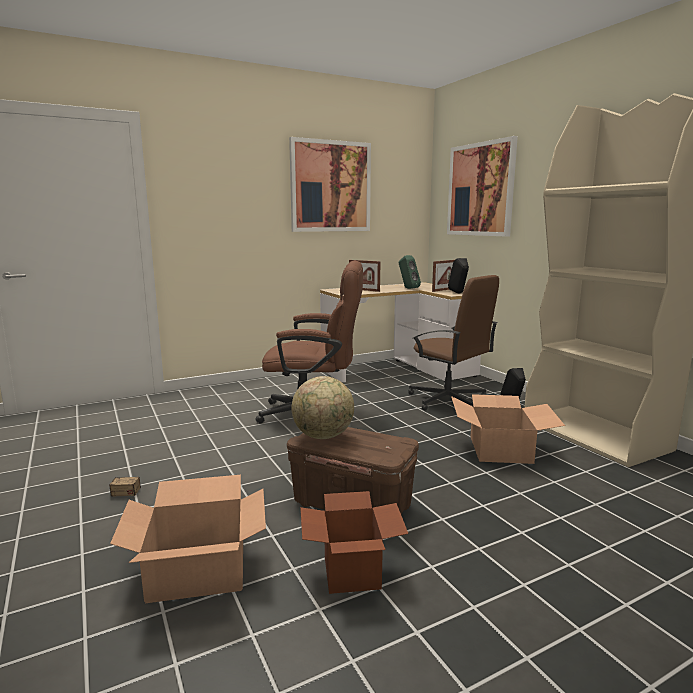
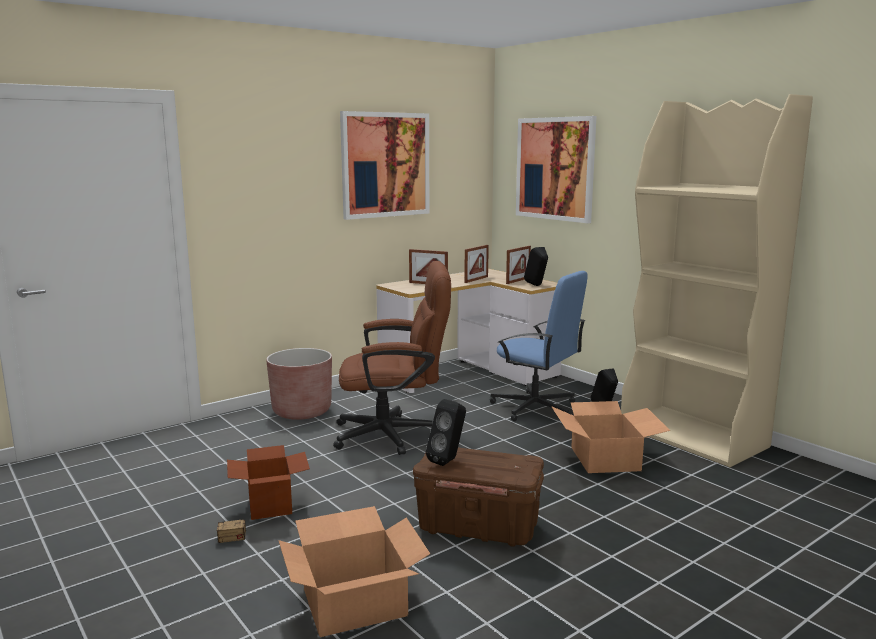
camera: 10 degrees left, 0 degrees up
globe [291,376,354,439] -> black speaker [426,399,466,466]
cardboard box [300,491,408,594] -> cardboard box moved to [227,445,310,520]
green speaker [399,255,421,289] -> picture frame [464,245,489,283]
brown office chair [408,275,499,410] -> blue office chair [490,271,587,421]
none -> brown planter [266,348,332,420]

